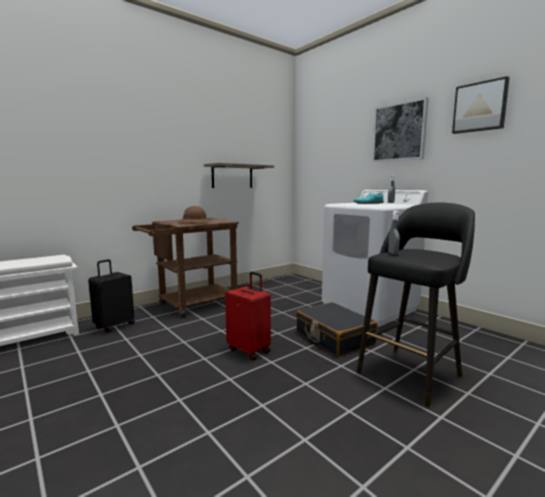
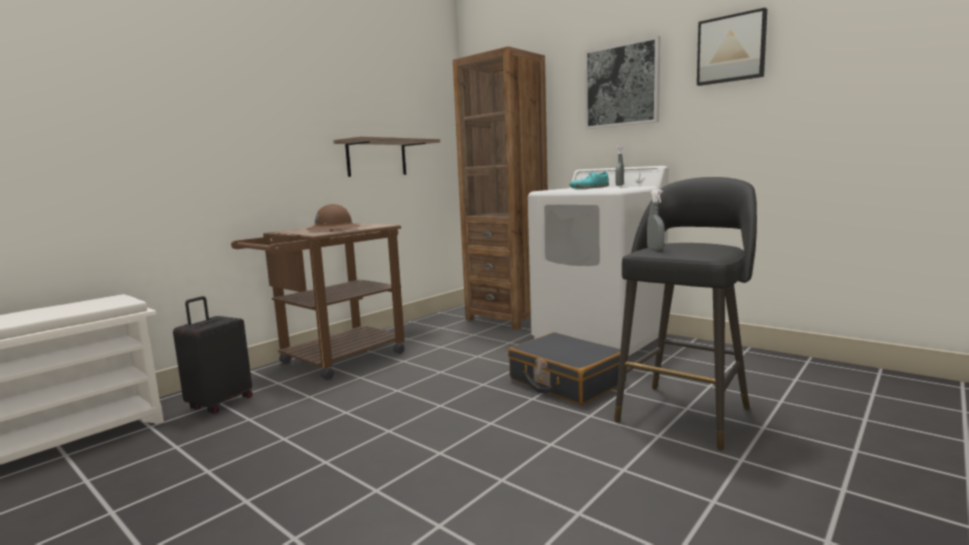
camera: 10 degrees left, 0 degrees up
red suitcase [225,272,271,360] -> none
none -> brown bookcase [453,46,548,330]

